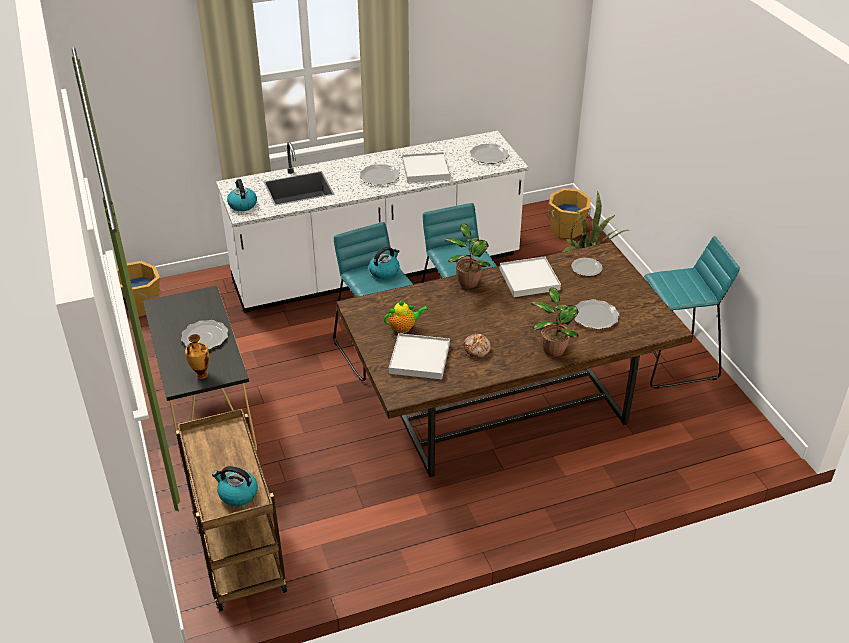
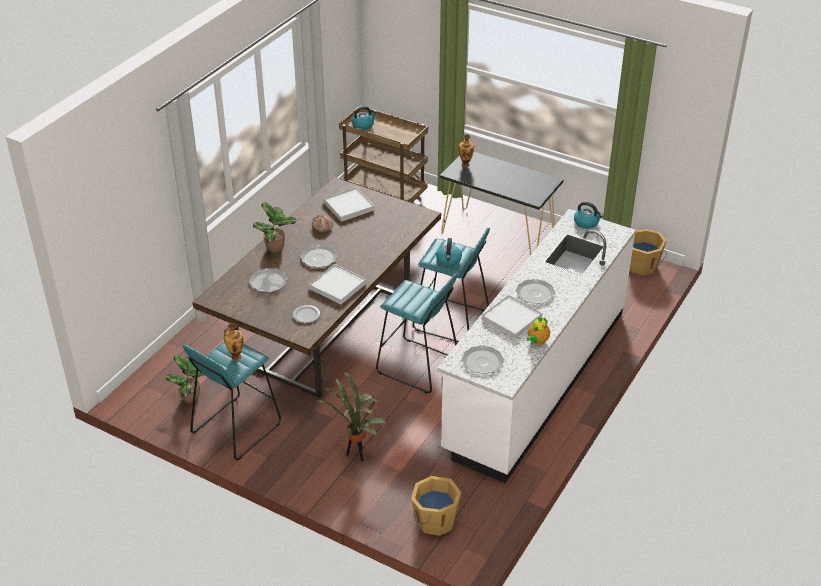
camera: 140 degrees right, 0 degrees up
plate [181,320,228,350] -> plate moved to [300,245,338,268]
teapot [384,300,428,334] -> teapot moved to [527,317,550,345]
potted plant [445,224,491,288] -> potted plant moved to [166,355,204,403]
none -> vase [224,323,243,360]

